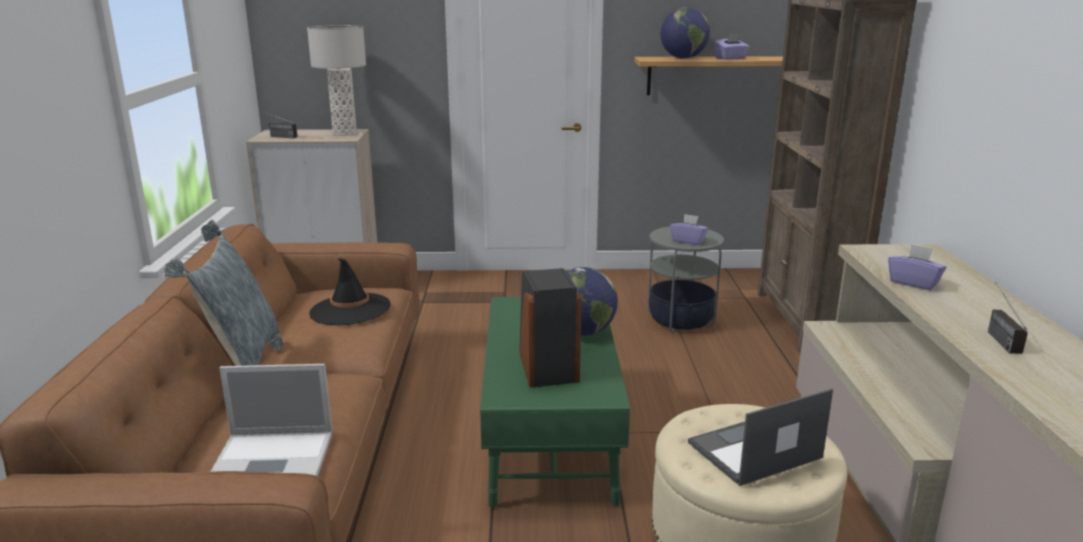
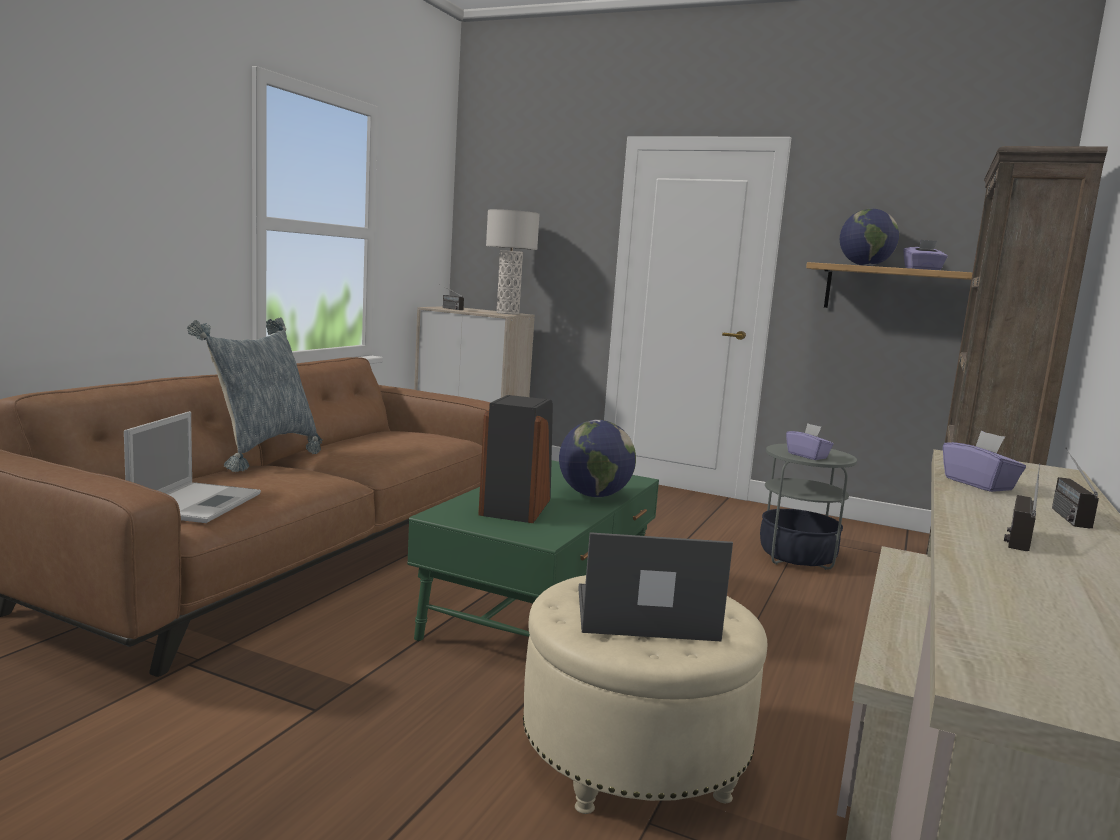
camera: 25 degrees right, 10 degrees down
laptop [210,364,332,476] -> laptop turned 105 degrees counterclockwise [124,411,261,523]
black hat [309,258,391,325] -> none
none -> radio [1052,448,1099,528]

